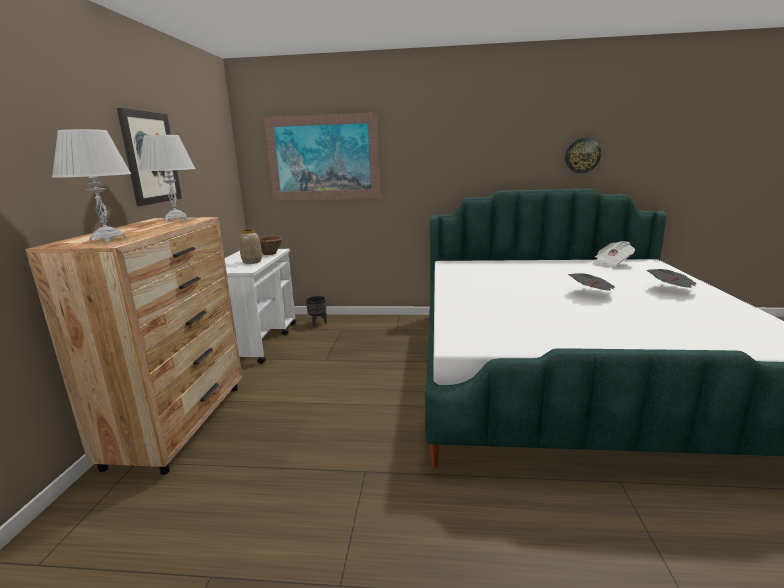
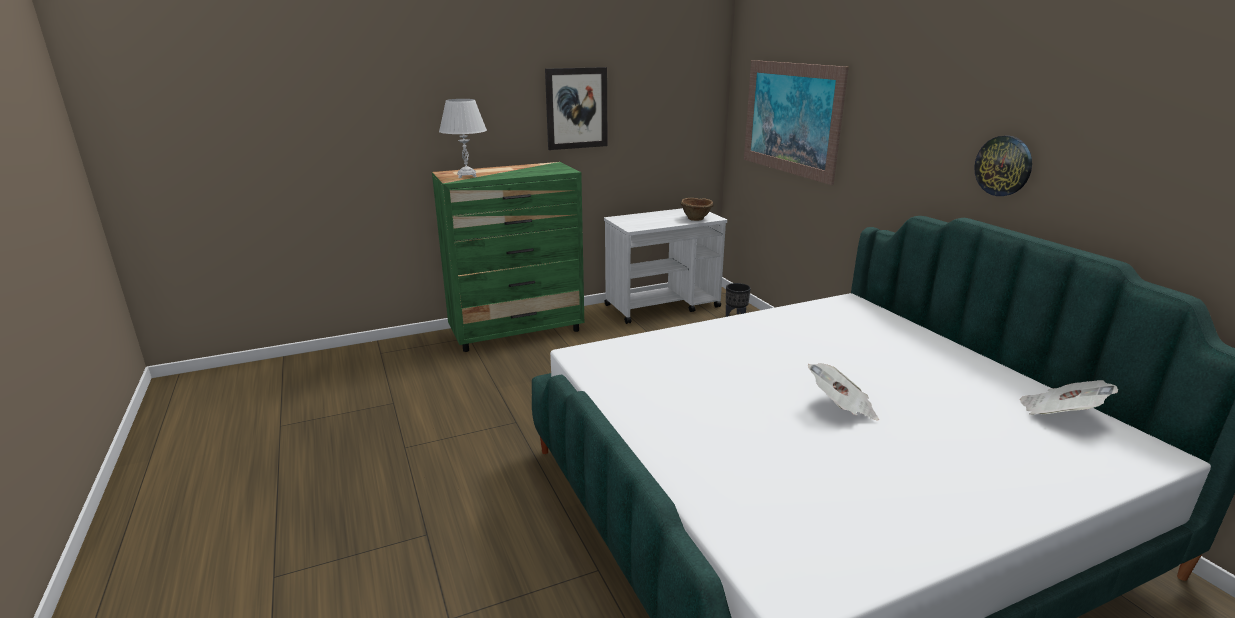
camera: 60 degrees right, 5 degrees up
brown dresser [25,217,242,475] -> green dresser [432,162,584,352]
white table lamp [139,135,195,222] -> none
vase [239,229,262,264] -> none
wall clock [565,138,601,173] -> wall clock moved to [974,136,1032,196]
newspaper [647,269,697,288] -> none

